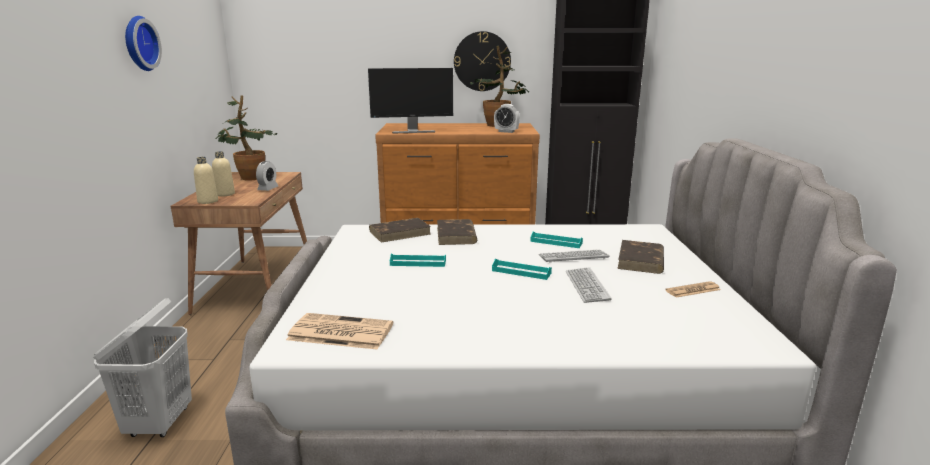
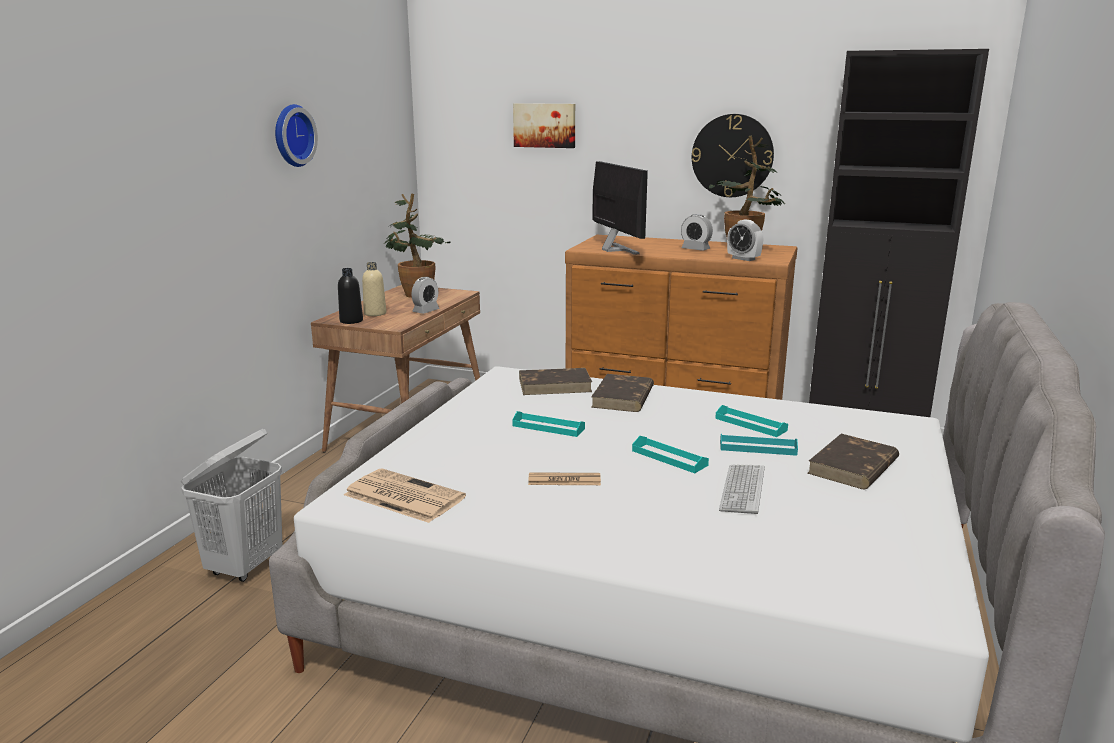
camera: 20 degrees right, 0 degrees up
beige bottle [194,157,218,204] -> black bottle [338,268,363,324]
monitor [368,68,453,134] -> monitor turned 120 degrees counterclockwise [592,161,648,255]
keyboard [539,250,609,263] -> turquoise tray [720,434,798,456]
newspaper [665,281,721,298] -> newspaper moved to [528,472,601,485]
none -> picture [513,103,575,148]
none -> alarm clock [681,214,713,251]

